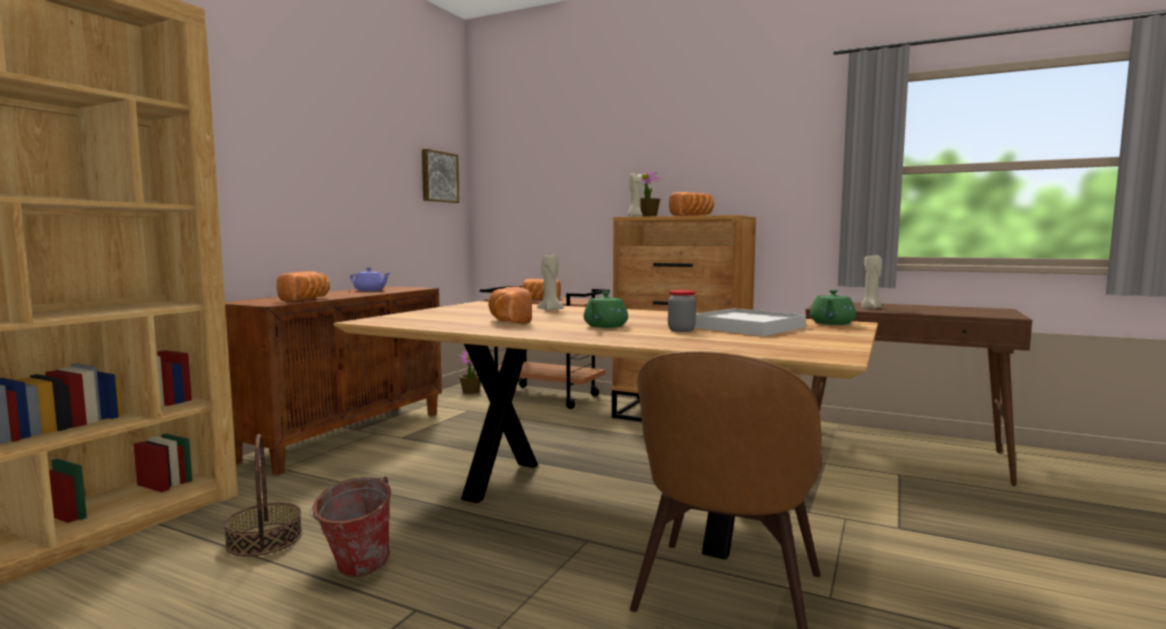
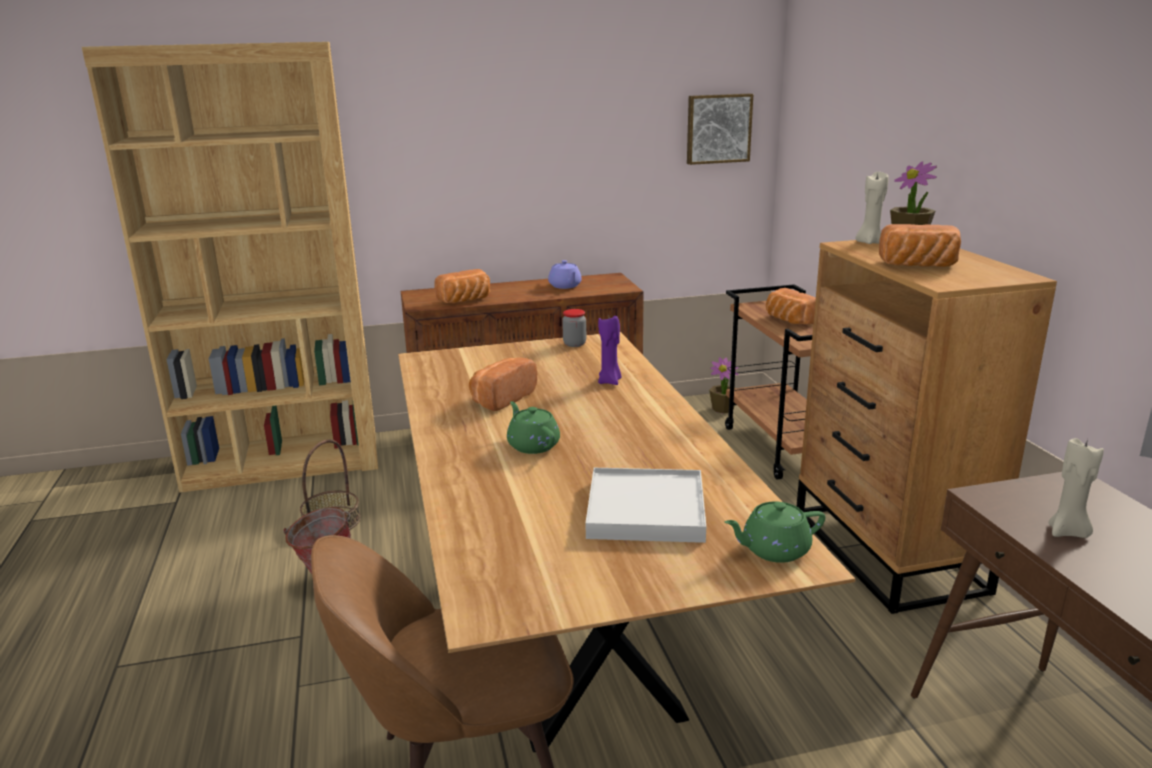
camera: 50 degrees right, 15 degrees up
beige candle [537,253,564,311] -> purple candle [598,316,622,385]
green teapot [584,291,628,328] -> green teapot turned 75 degrees clockwise [507,401,560,454]
jar [668,290,696,332] -> jar moved to [562,309,586,347]

